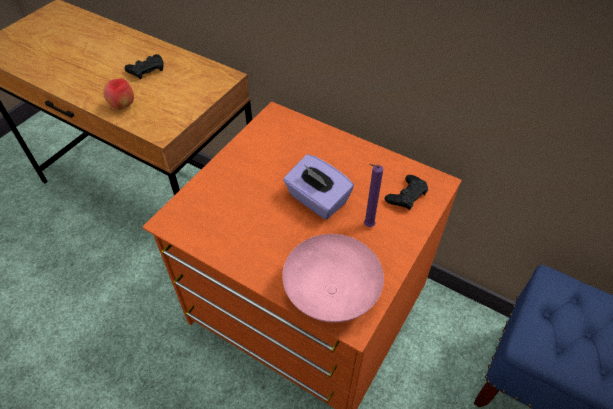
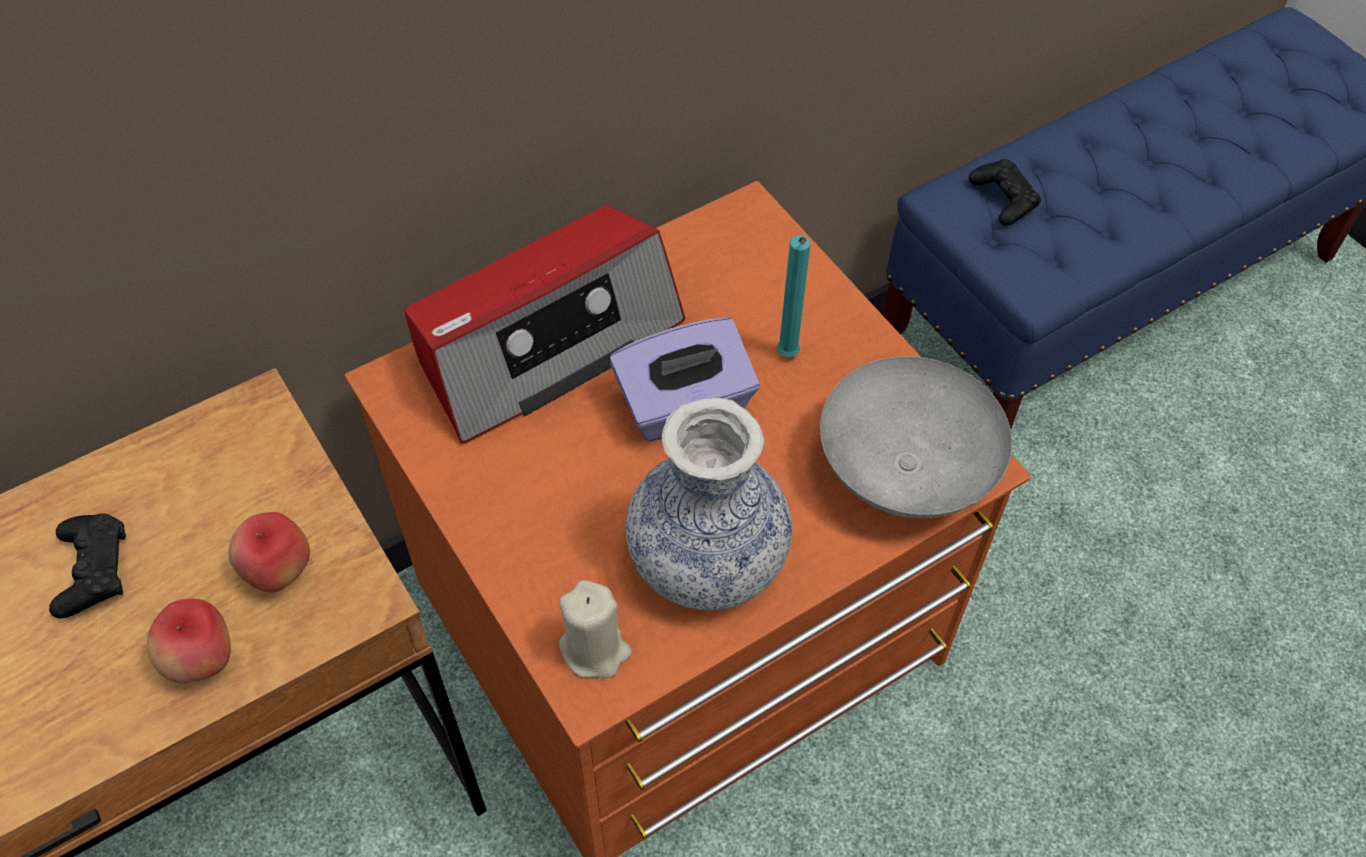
camera: 65 degrees left, 5 degrees up
pink bowl [282,234,384,323] -> grey bowl [820,356,1012,518]
purple candle [364,164,383,227] -> turquoise candle [777,235,811,357]
black game controller [385,175,428,210] -> black game controller moved to [968,159,1041,226]
none -> apple [229,512,310,593]
none -> radio [404,205,685,444]
none -> beige candle [559,580,632,679]
none -> vase [626,398,792,610]

